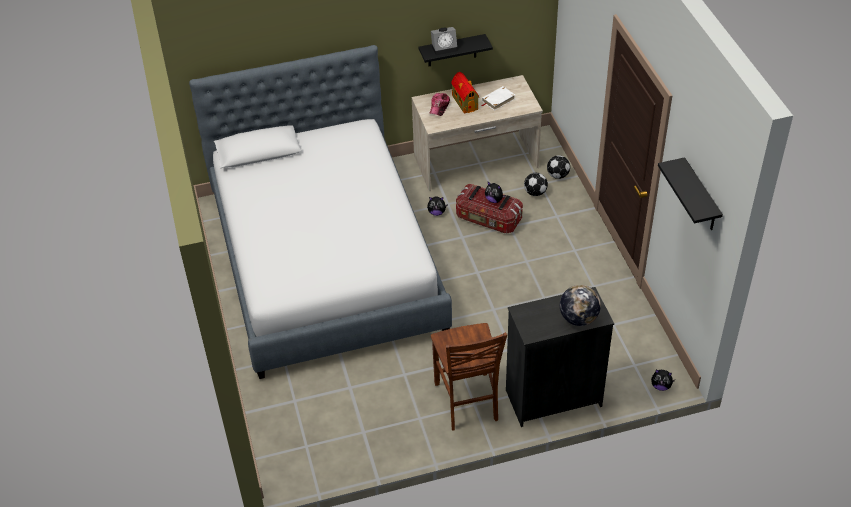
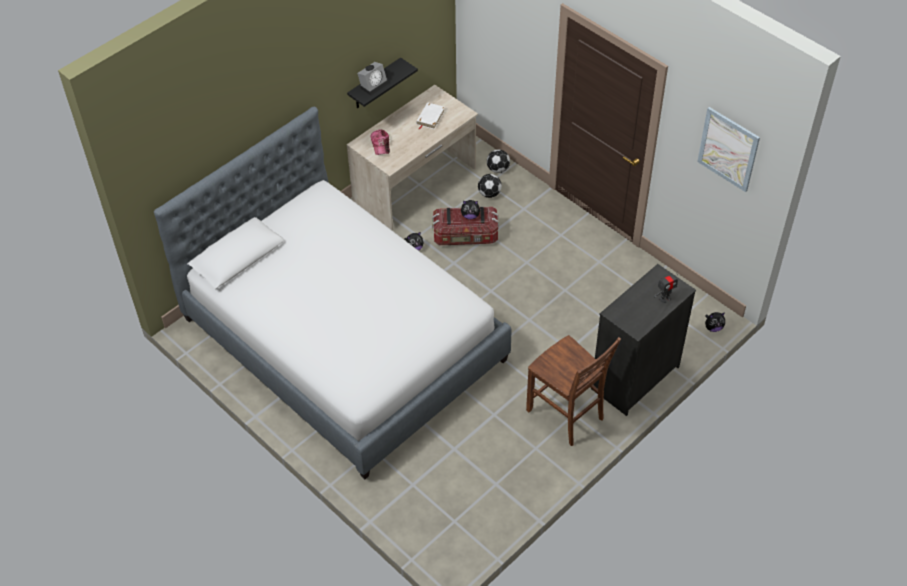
camera: 30 degrees left, 5 degrees up
toy house [451,72,479,114] -> none
globe [560,285,601,326] -> toy robot [654,271,678,303]
black shelf [658,157,723,230] -> picture [697,107,760,192]

